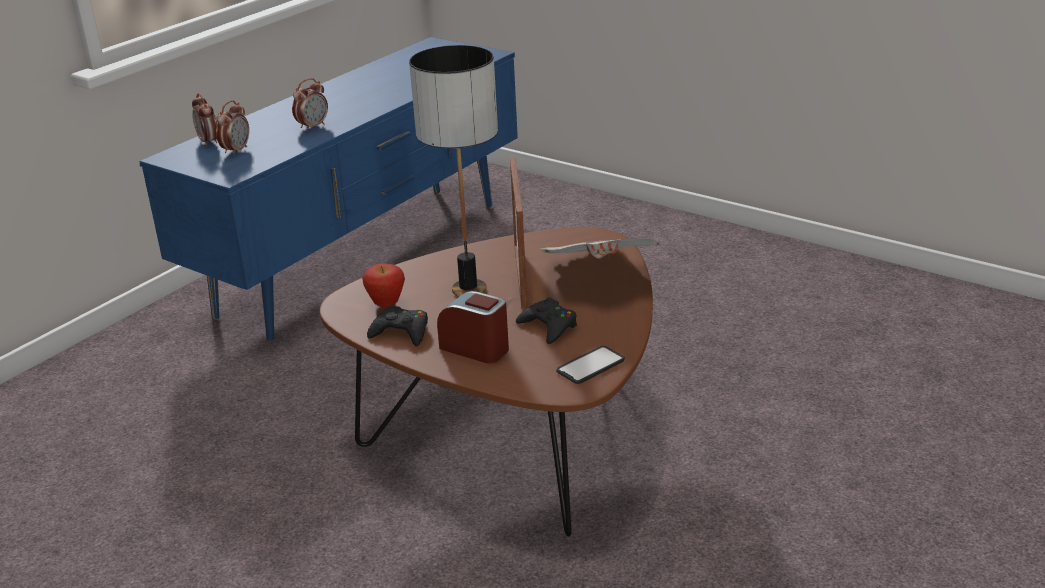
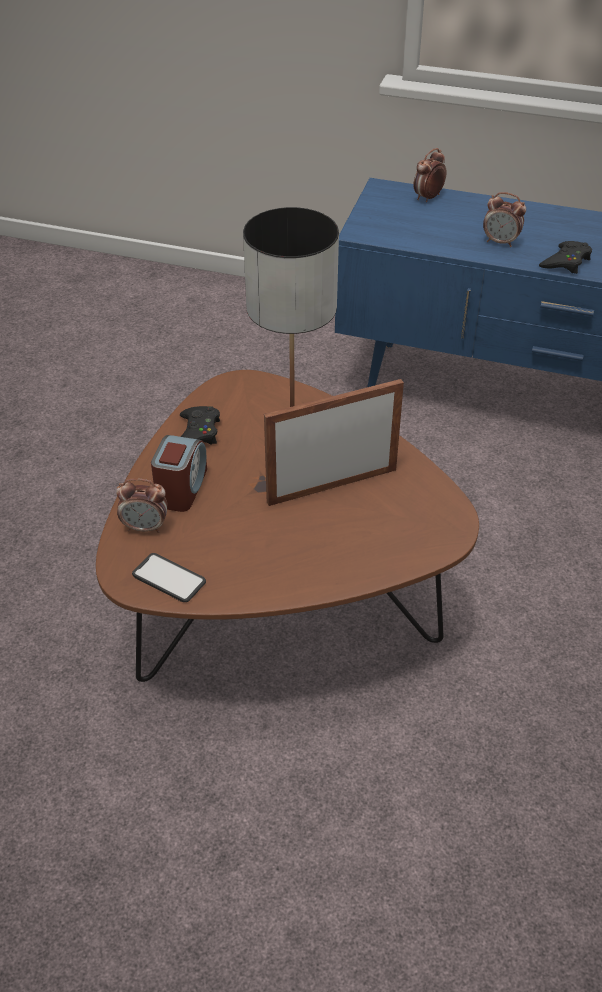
camera: 70 degrees right, 15 degrees up
alarm clock [216,100,249,156] -> alarm clock moved to [116,478,167,533]
apple [362,264,405,308] -> none
black game controller [516,297,577,344] -> black game controller moved to [539,241,592,274]
newspaper [540,239,660,259] -> none

